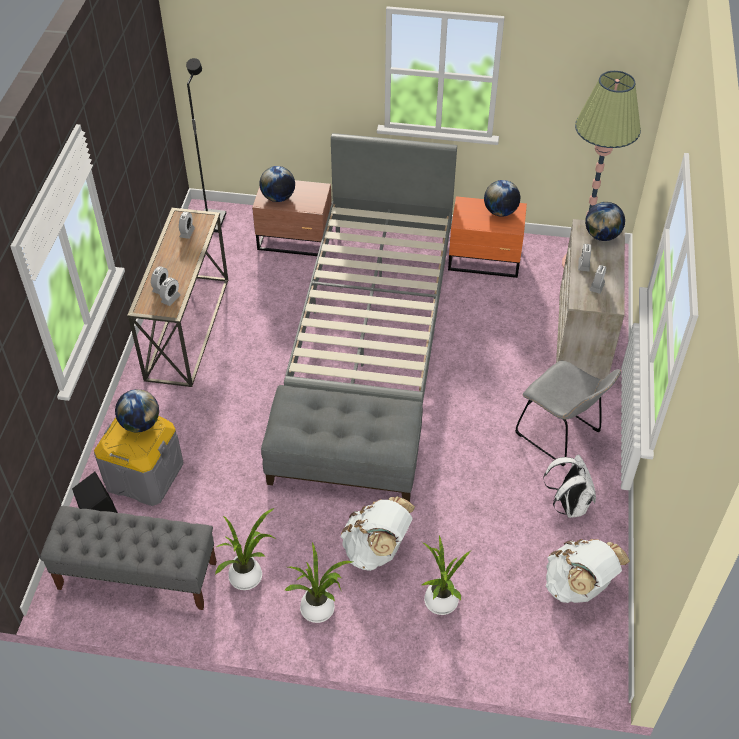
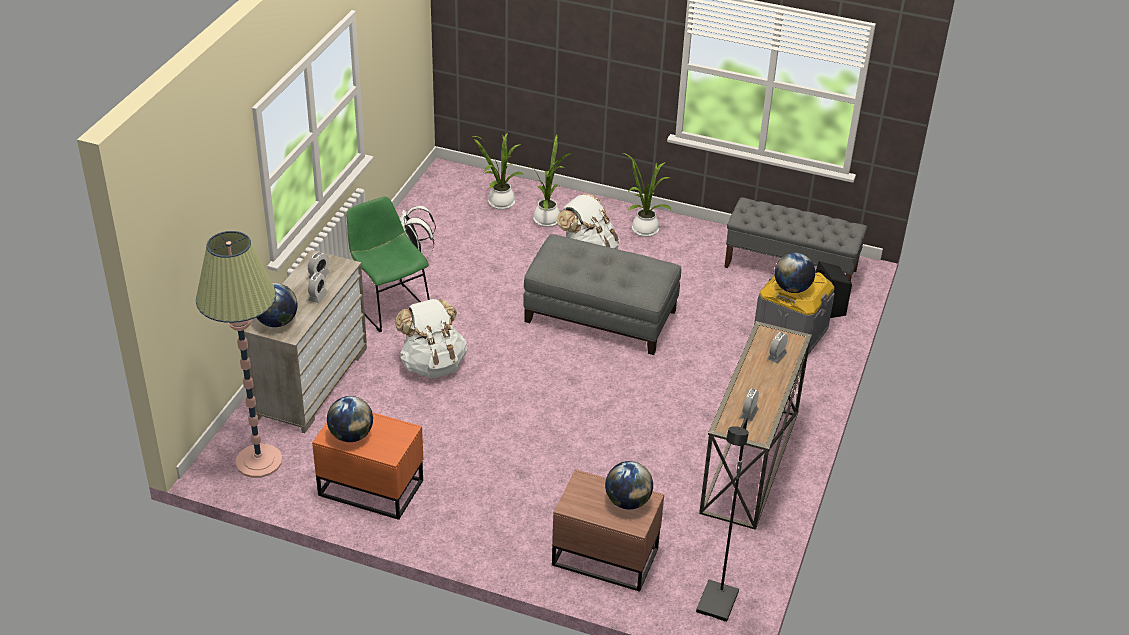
camera: 170 degrees left, 10 degrees down
alarm clock [159,277,181,306] -> none
potted plant [215,508,276,590] -> potted plant moved to [472,132,524,210]
grey bed [284,133,457,408] -> none
grey chair [515,361,621,466] -> green chair [346,196,430,332]
white backpack [546,539,630,603] -> white backpack moved to [395,299,467,378]

